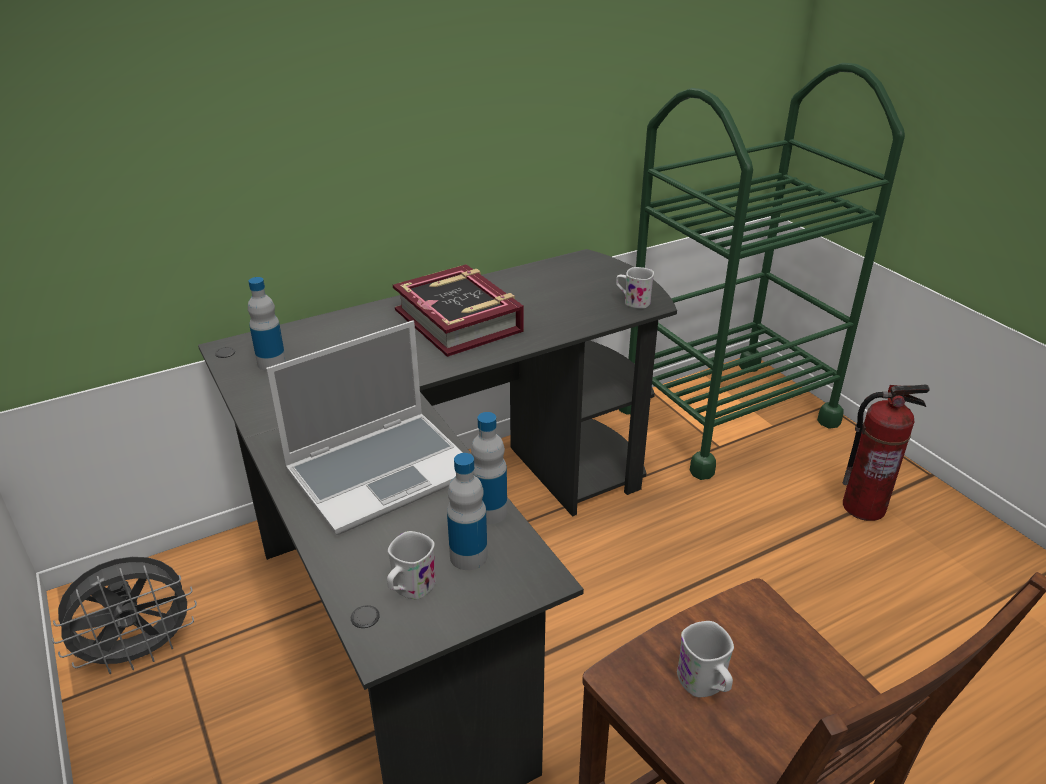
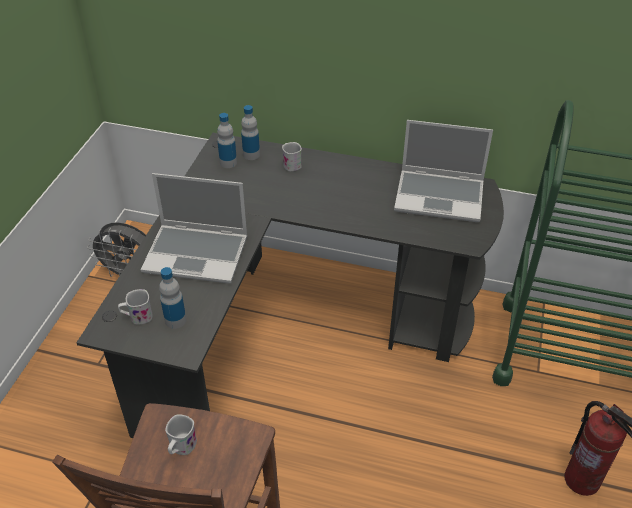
camera: 45 degrees right, 10 degrees up
book [393,264,524,357] -> none
bottle [471,412,507,525] -> bottle moved to [241,105,260,160]
white mug [616,267,654,308] -> white mug moved to [282,142,302,171]
none -> laptop [394,120,493,222]

